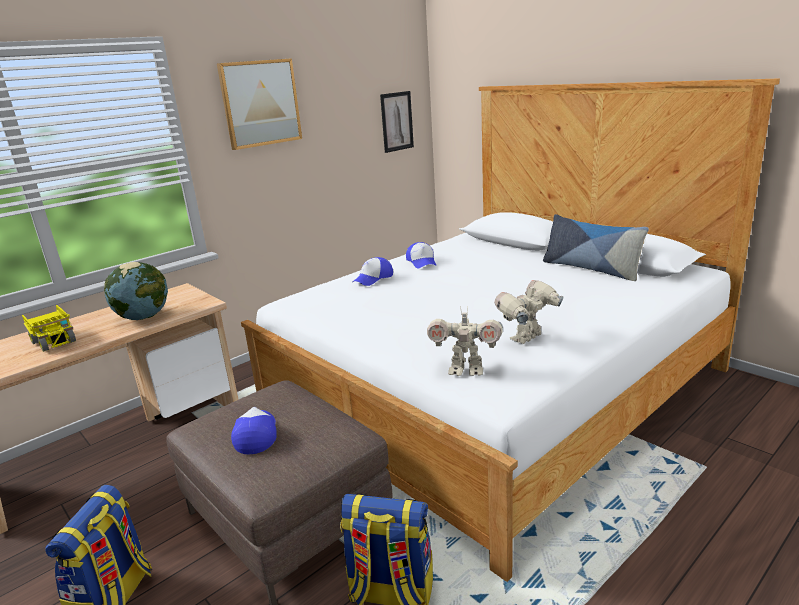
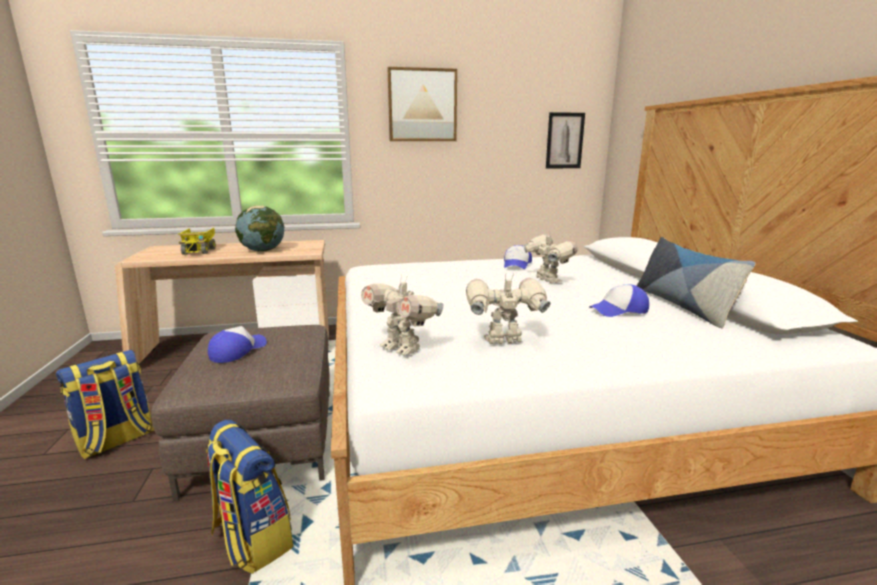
camera: 30 degrees right, 5 degrees down
cap [353,257,393,286] -> cap moved to [589,284,649,317]
none -> toy robot [523,232,578,283]

